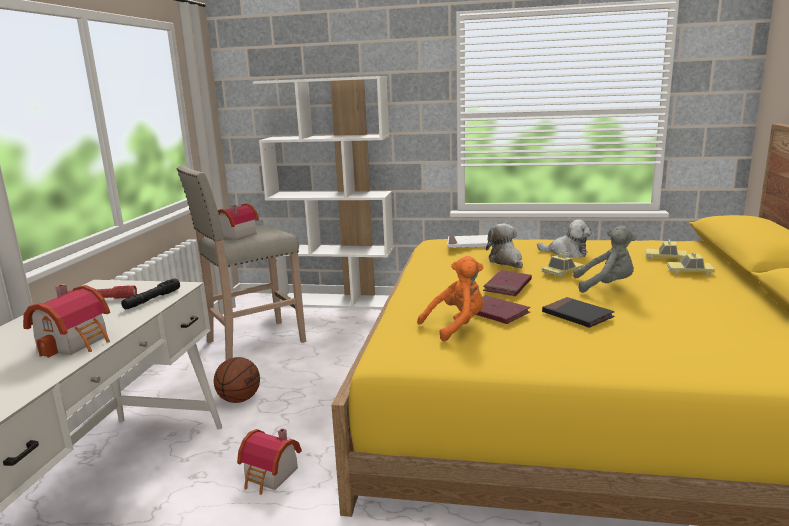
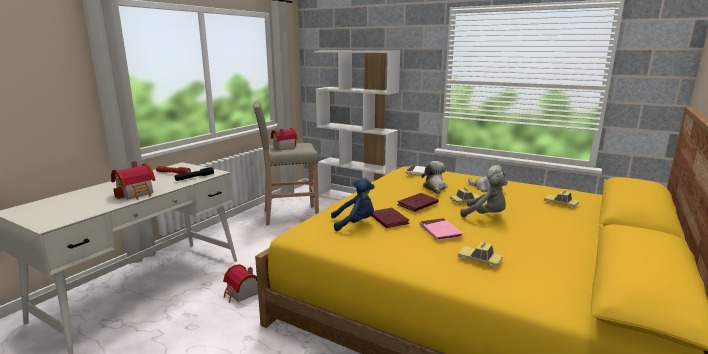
camera: 20 degrees right, 0 degrees up
basketball [214,357,260,403] -> none
orange plush toy [417,256,484,342] -> blue plush toy [331,178,374,231]
black book [542,297,615,328] -> pink book [420,218,463,241]
toy car [667,252,715,275] -> toy car moved to [458,242,503,268]

